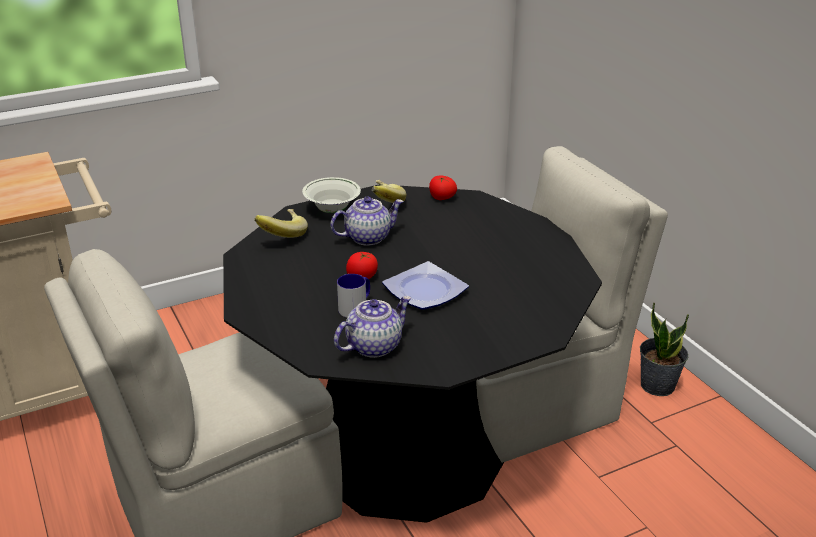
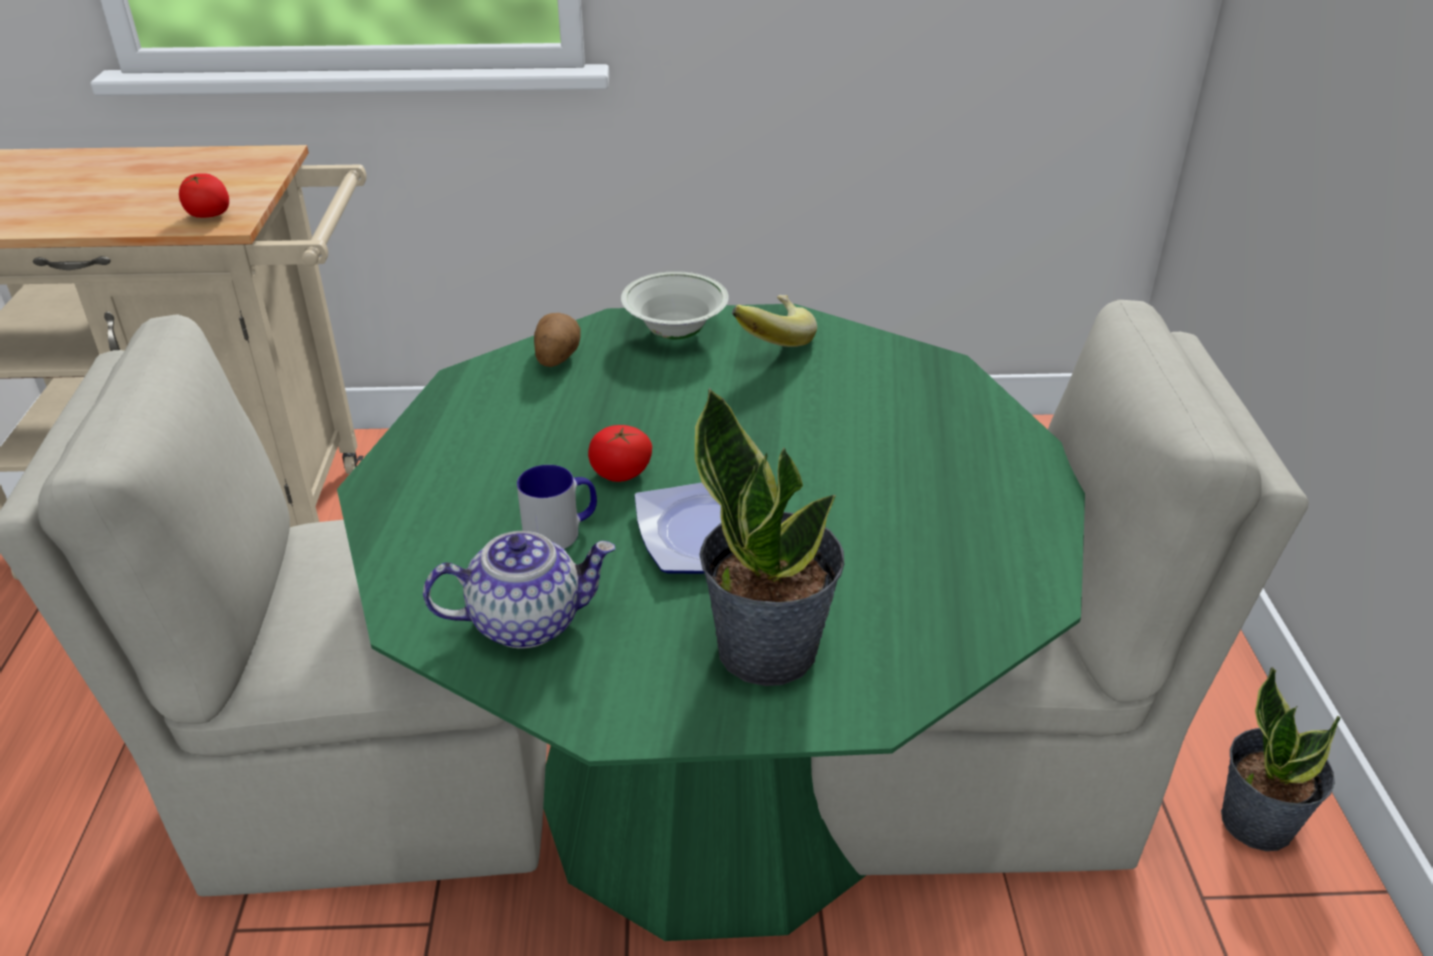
camera: 25 degrees right, 5 degrees up
black dining table [223,185,602,523] -> green dining table [337,304,1085,941]
banana [254,209,308,238] -> potato [534,313,581,367]
teapot [330,196,404,246] -> none
tomato [429,175,457,200] -> tomato moved to [179,173,229,218]
none -> potted plant [695,388,844,686]

